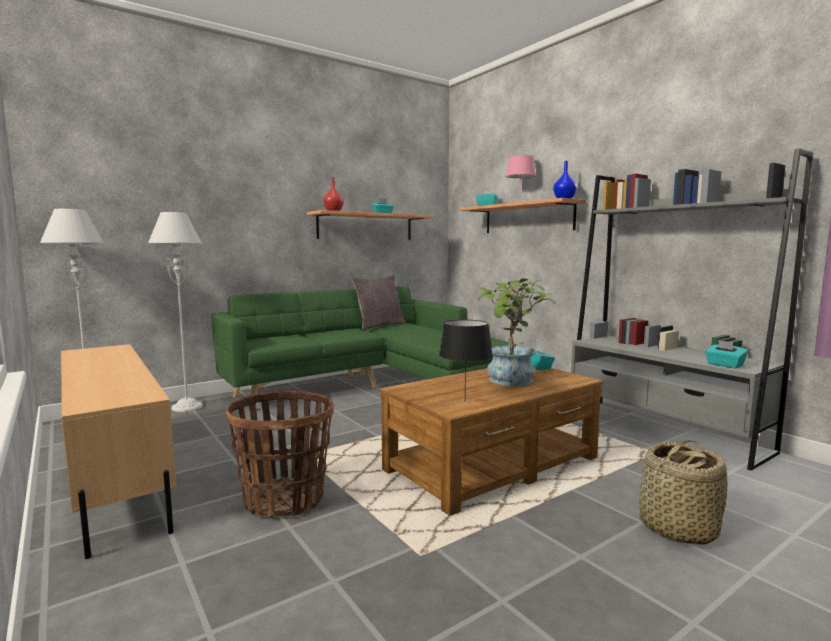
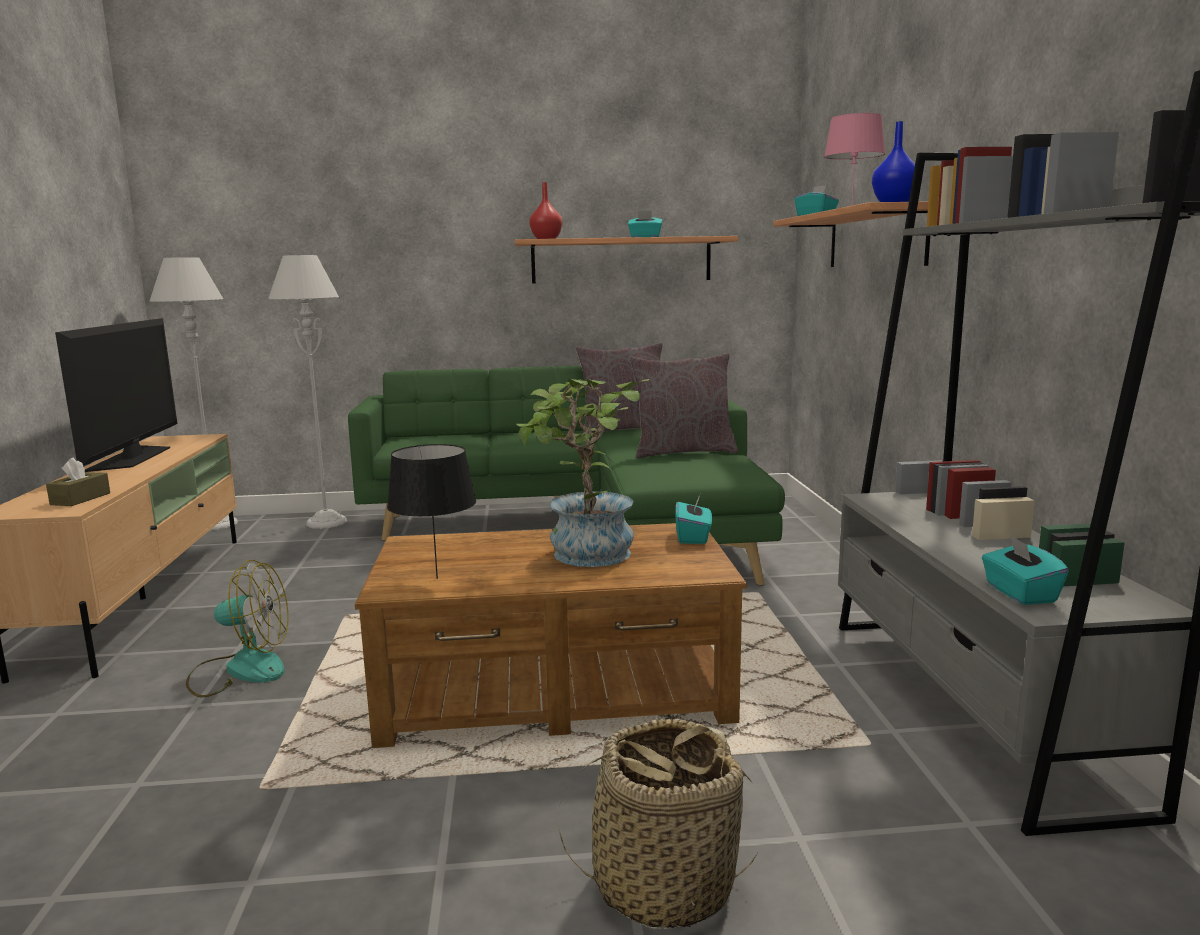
camera: 30 degrees right, 5 degrees up
basket [226,391,334,518] -> fan [186,560,289,697]
none -> brown tissue box [46,458,110,506]
none -> television [55,318,177,472]
none -> grey pillow [629,353,738,458]

